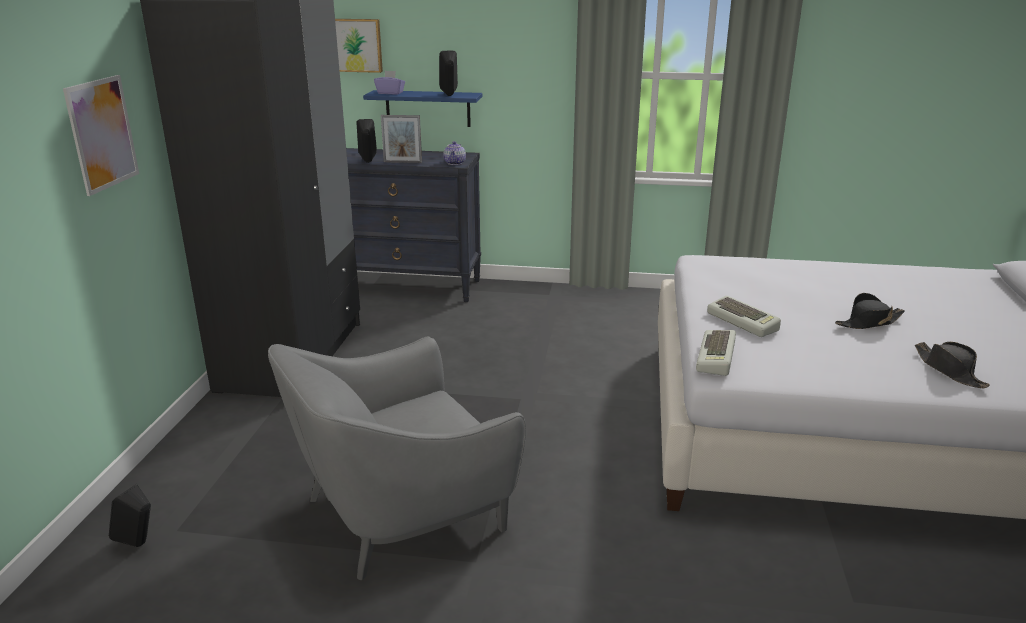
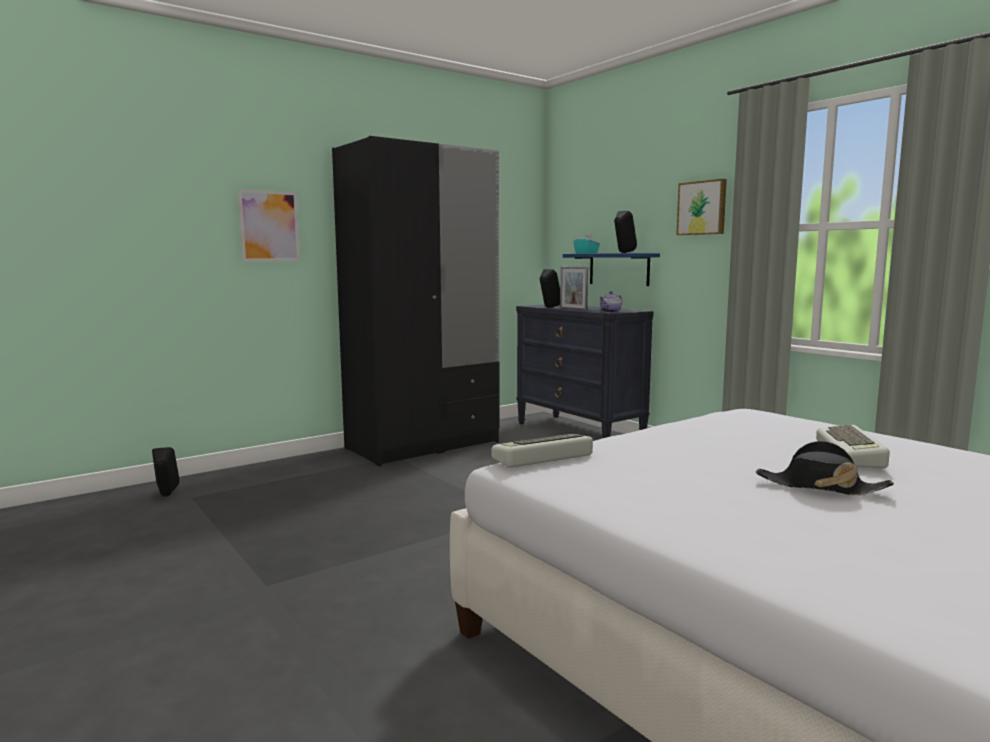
camera: 45 degrees right, 15 degrees down
grey armchair [268,337,526,580] -> none
picture [335,19,383,73] -> picture moved to [676,179,727,235]
purple tissue box [374,71,405,95] -> turquoise tissue box [573,234,600,254]
keyboard [707,296,781,337] -> keyboard moved to [816,425,890,468]
black hat [915,342,990,388] -> none

